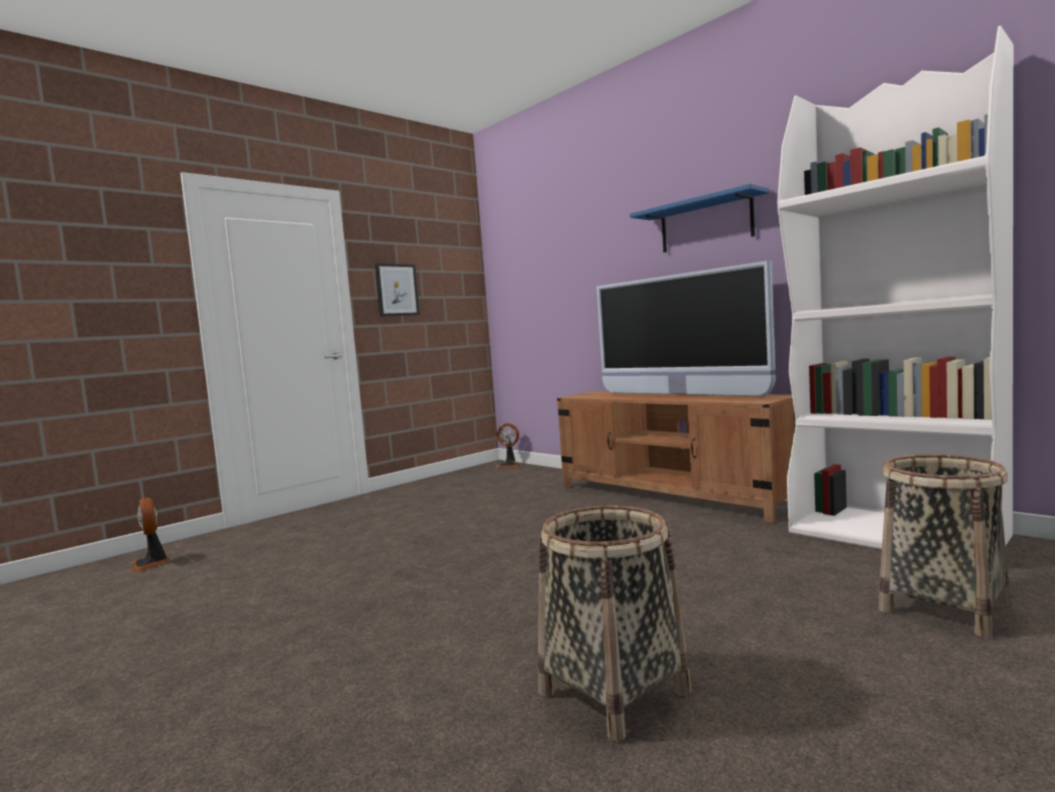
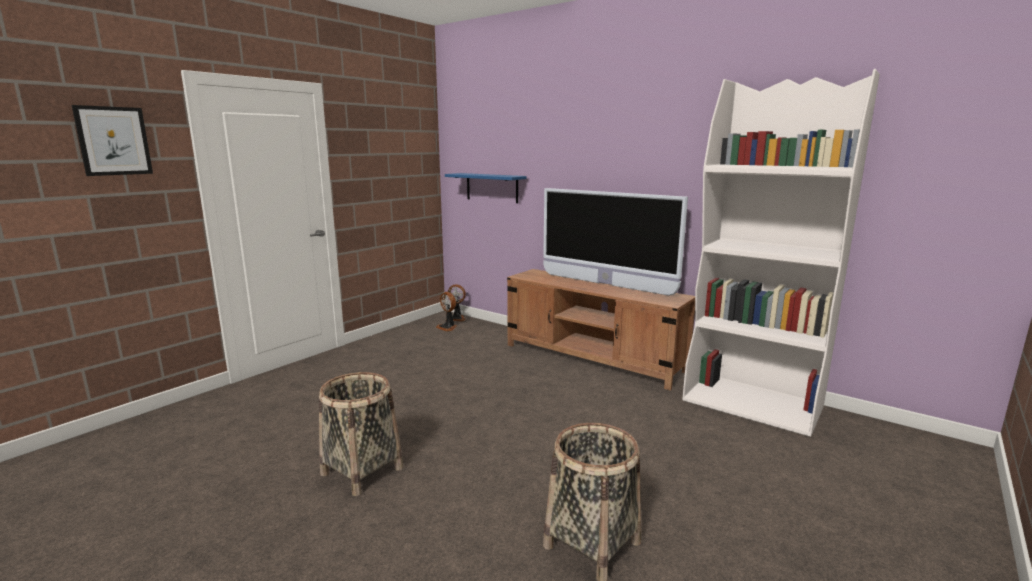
camera: 10 degrees left, 10 degrees up
fan [132,498,170,572] -> fan moved to [436,292,457,332]
picture [375,263,420,317] -> picture moved to [72,105,153,176]
blue shelf [630,184,769,253] -> blue shelf moved to [445,173,527,203]
basket [878,454,1010,638] -> basket moved to [319,372,404,496]

